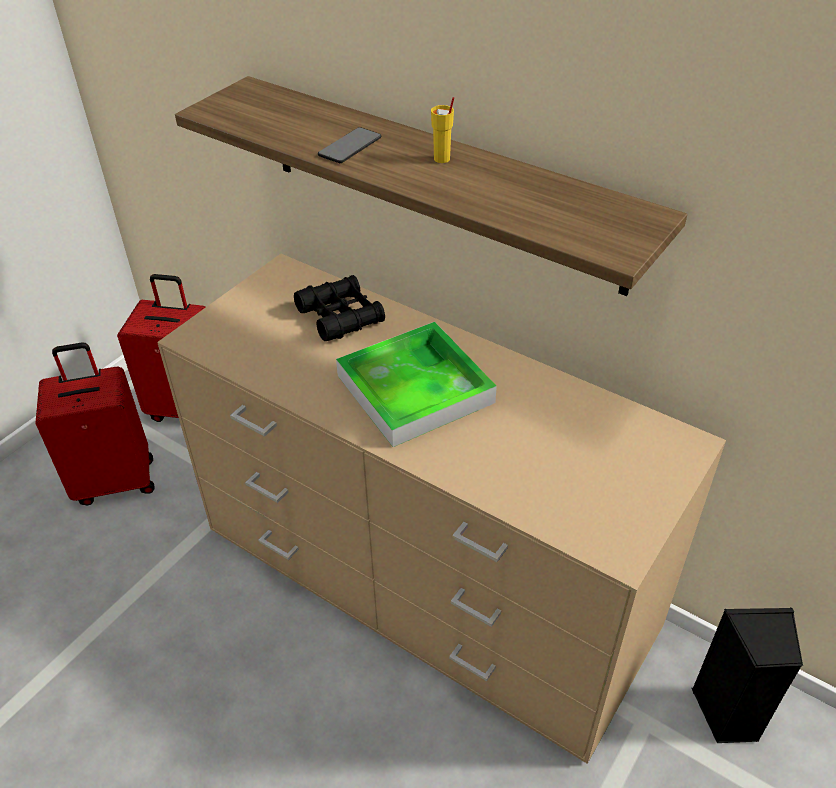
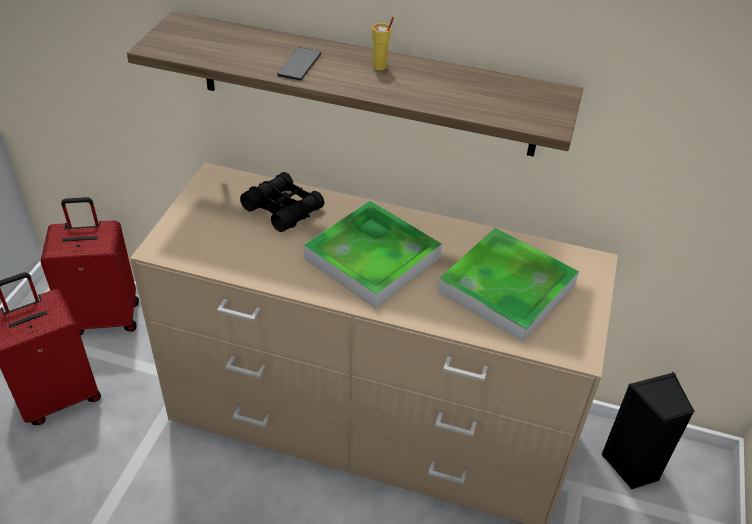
camera: 20 degrees left, 0 degrees up
none -> tray [438,228,579,342]

